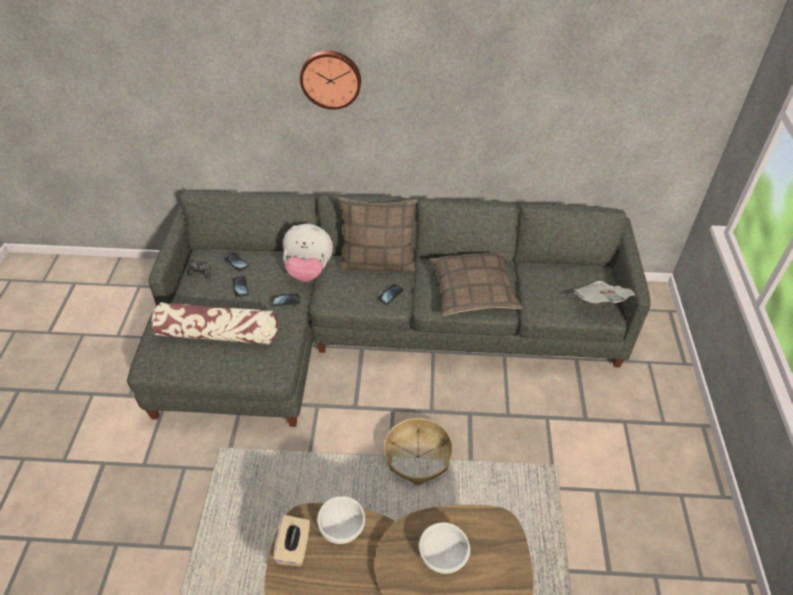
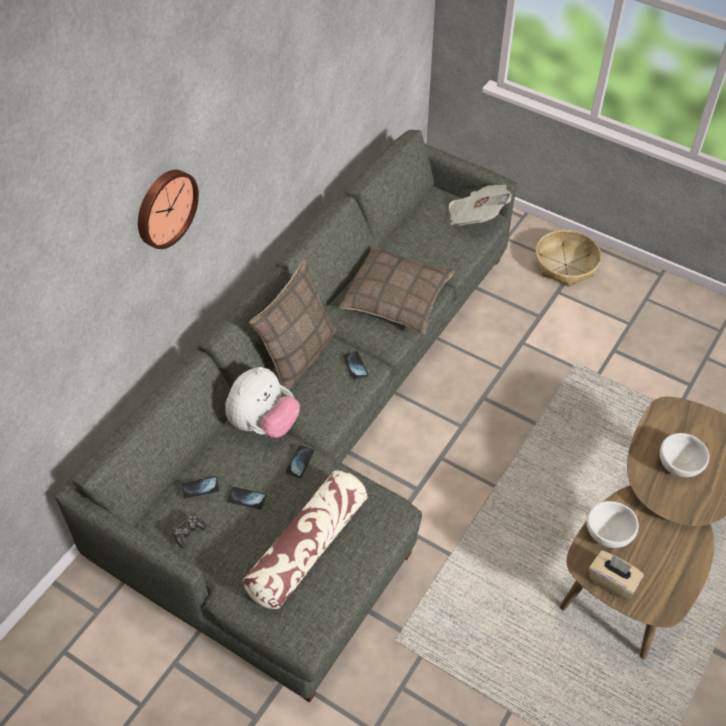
camera: 60 degrees left, 5 degrees up
basket [384,418,453,485] -> basket moved to [536,230,601,287]

